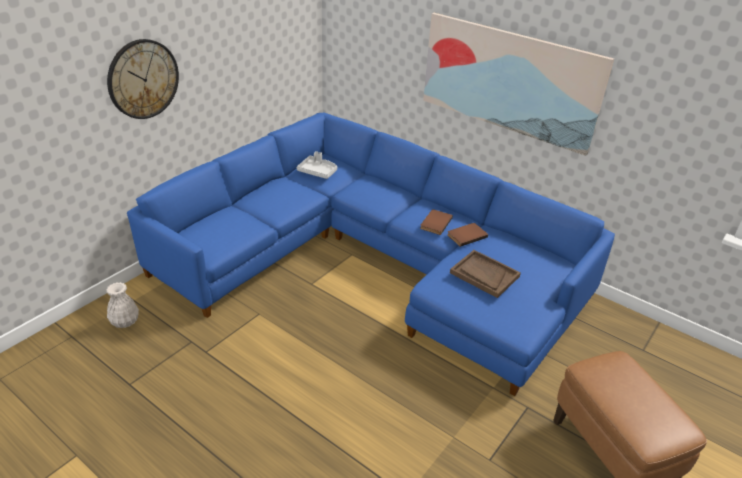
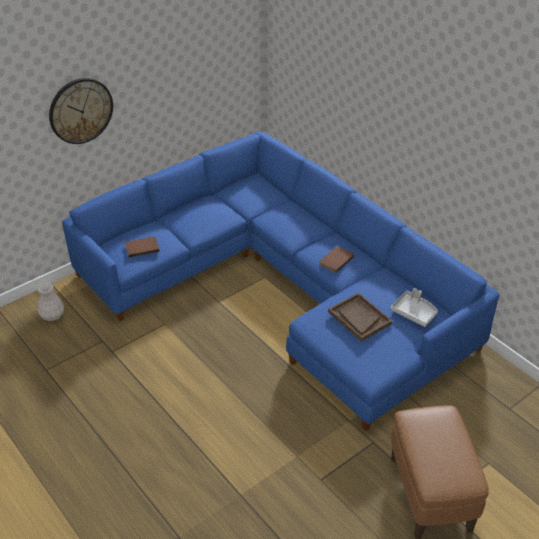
camera: 15 degrees right, 5 degrees up
grey tray [297,151,337,179] -> grey tray moved to [391,288,438,327]
picture [423,13,614,156] -> none
brown book [447,223,488,247] -> brown book moved to [125,237,160,258]

